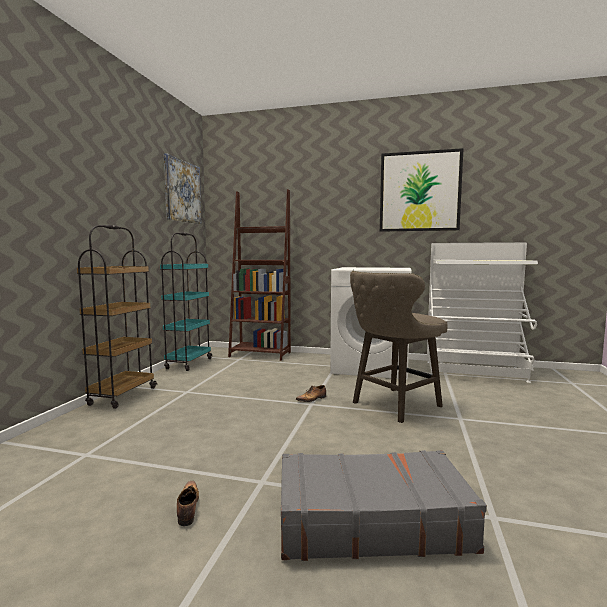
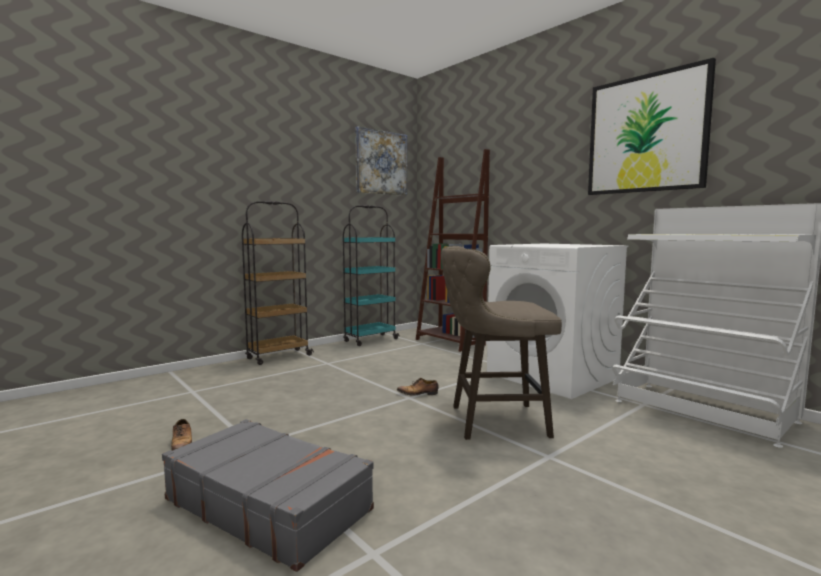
camera: 35 degrees right, 0 degrees up
shoe [177,481,199,526] -> shoe turned 135 degrees clockwise [171,419,192,451]

